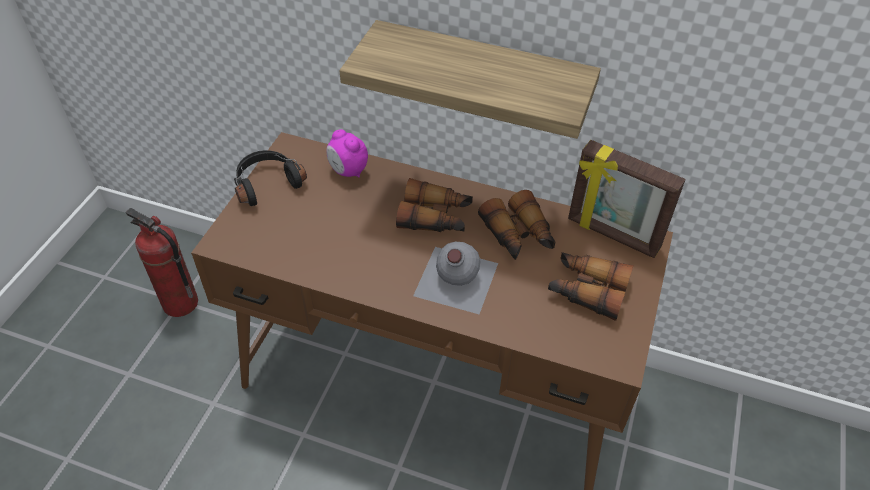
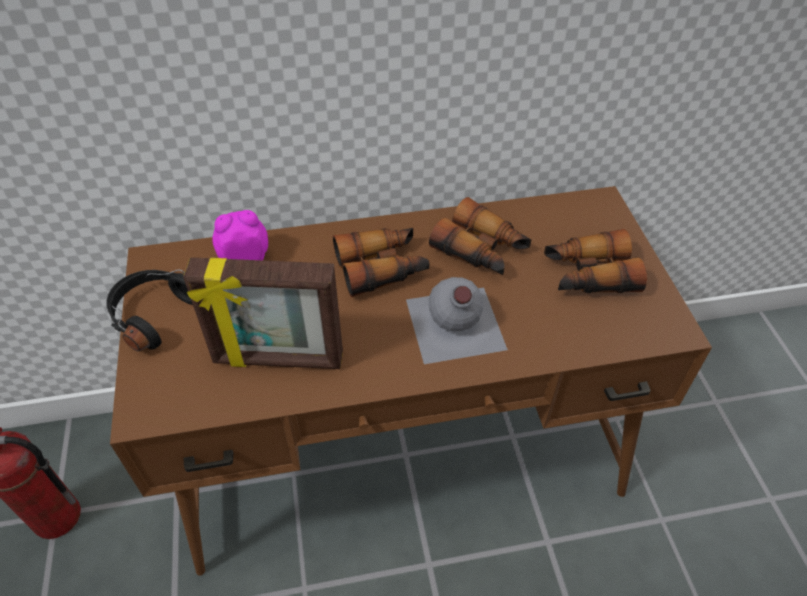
camera: 30 degrees left, 0 degrees up
alarm clock [327,129,368,178] -> alarm clock turned 150 degrees clockwise [212,210,268,260]
shelf [340,20,601,139] -> none
picture frame [568,140,685,258] -> picture frame moved to [183,257,343,369]

